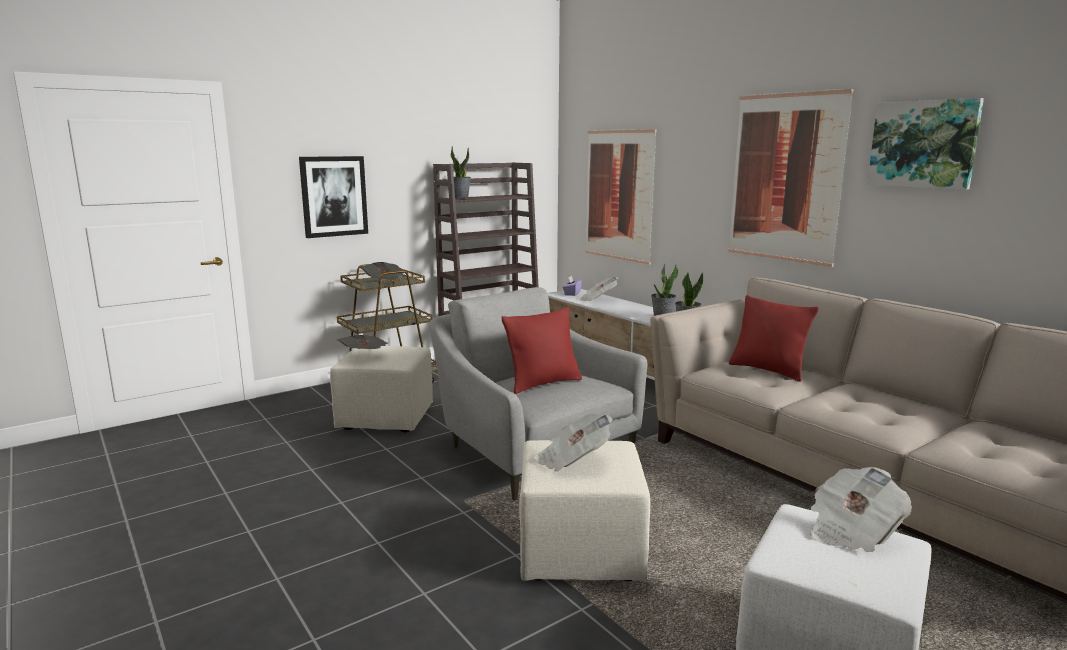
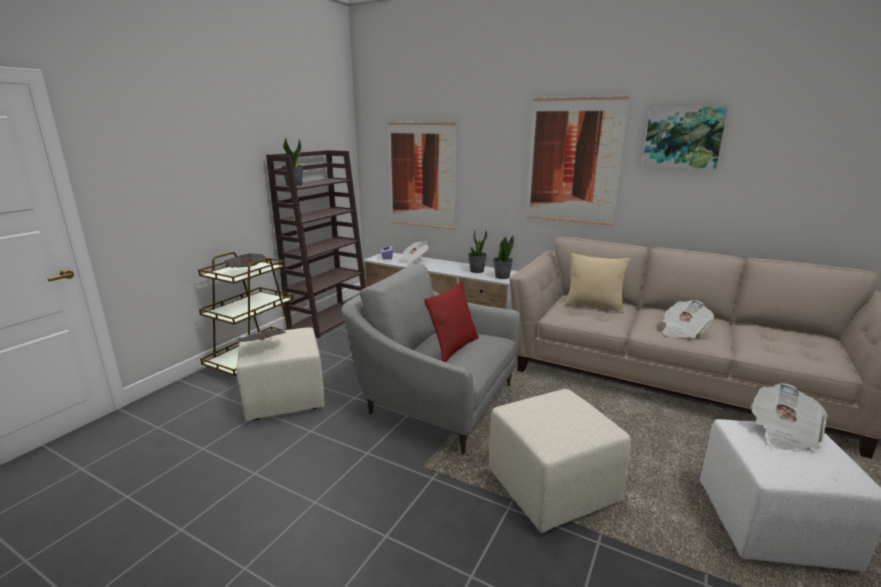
camera: 25 degrees left, 5 degrees up
picture [299,156,368,238] -> none
newspaper [534,414,613,471] -> newspaper moved to [663,300,714,338]
red pillow [729,295,819,382] -> beige pillow [564,253,630,313]

